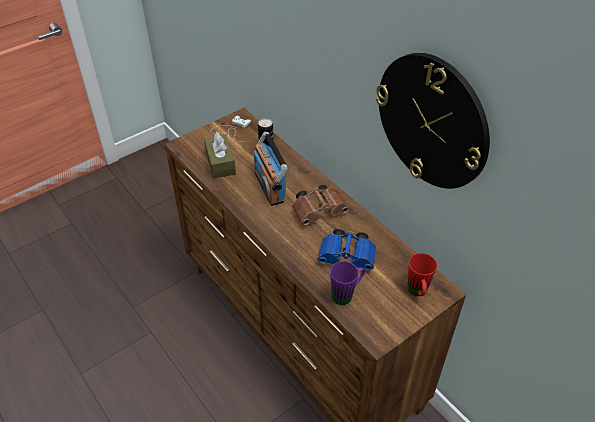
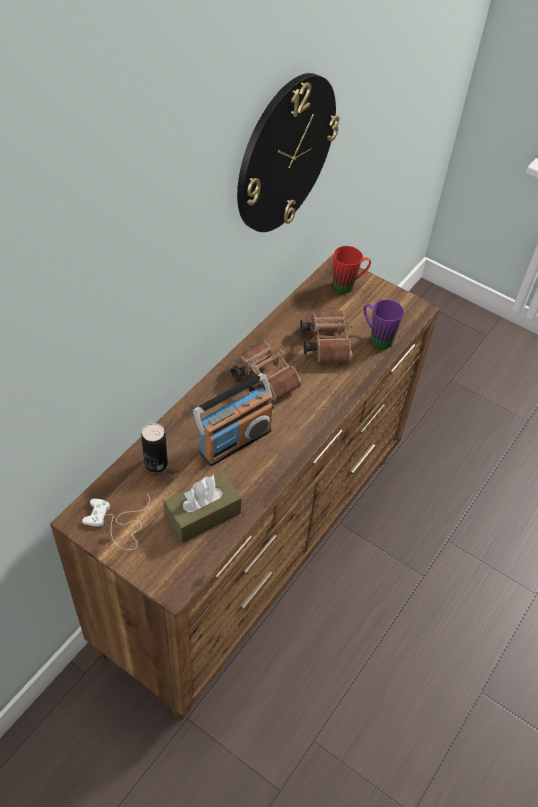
camera: 110 degrees left, 5 degrees up
blue binoculars [318,229,376,270] -> brown binoculars [300,311,353,362]

